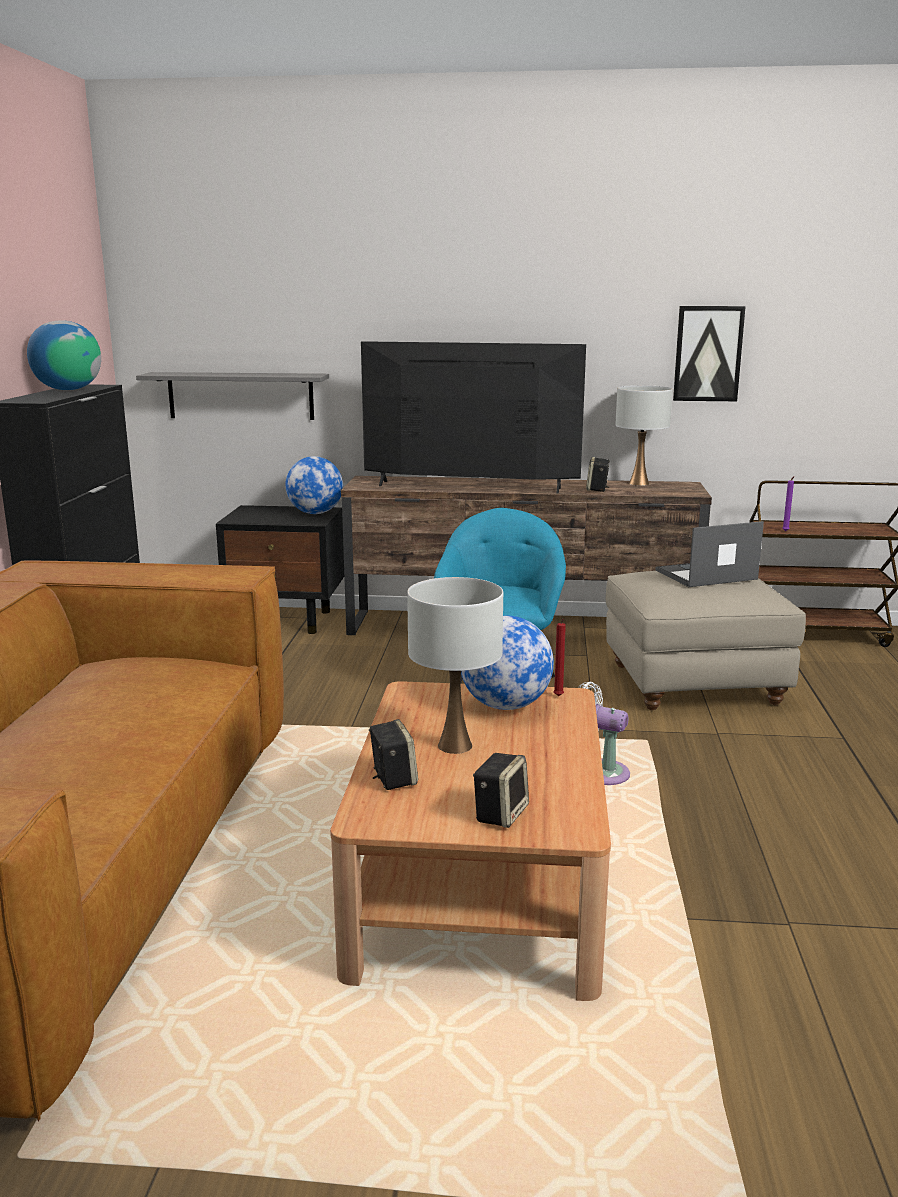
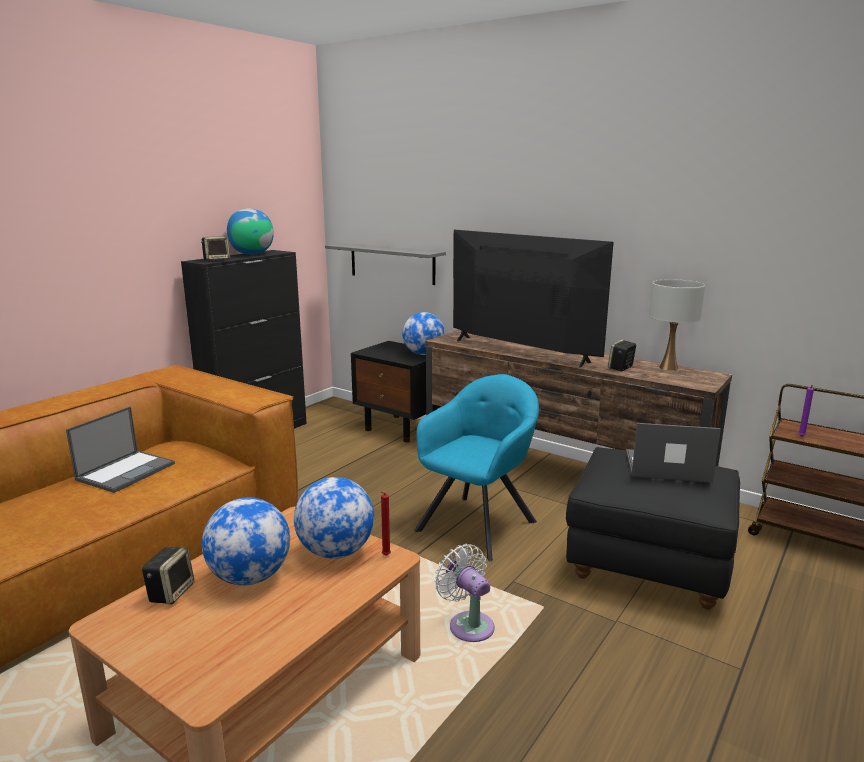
camera: 30 degrees right, 0 degrees up
white table lamp [407,577,503,754] -> globe [202,498,290,586]
speaker [473,753,529,828] -> speaker moved to [201,236,230,261]
beige ottoman [606,571,806,710] -> black ottoman [566,447,740,610]
picture [673,306,746,401] -> none
none -> laptop [66,406,175,493]

